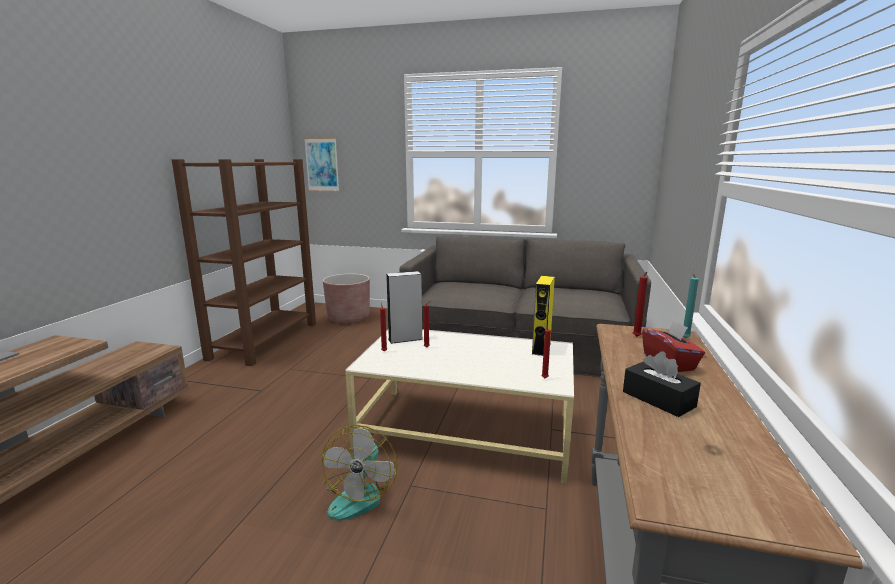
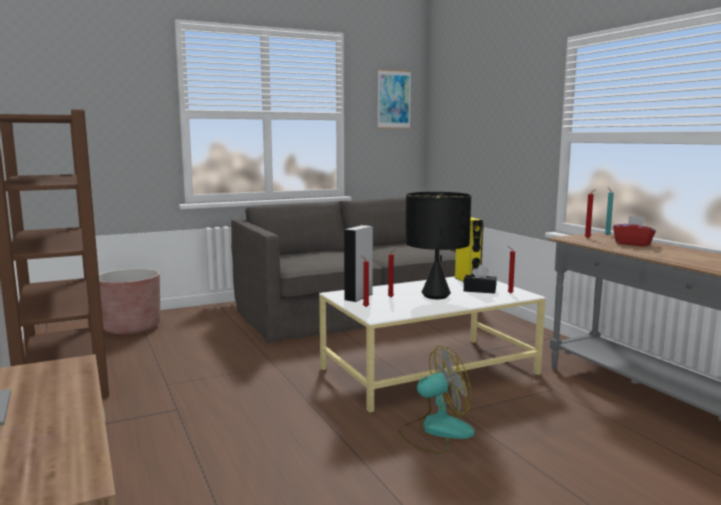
camera: 40 degrees left, 5 degrees down
picture [304,138,339,192] -> picture moved to [377,69,411,129]
fan [322,425,398,520] -> fan turned 75 degrees counterclockwise [398,345,475,454]
black tissue box [623,352,701,417] -> black tissue box moved to [464,265,497,294]
none -> black table lamp [405,192,471,299]

